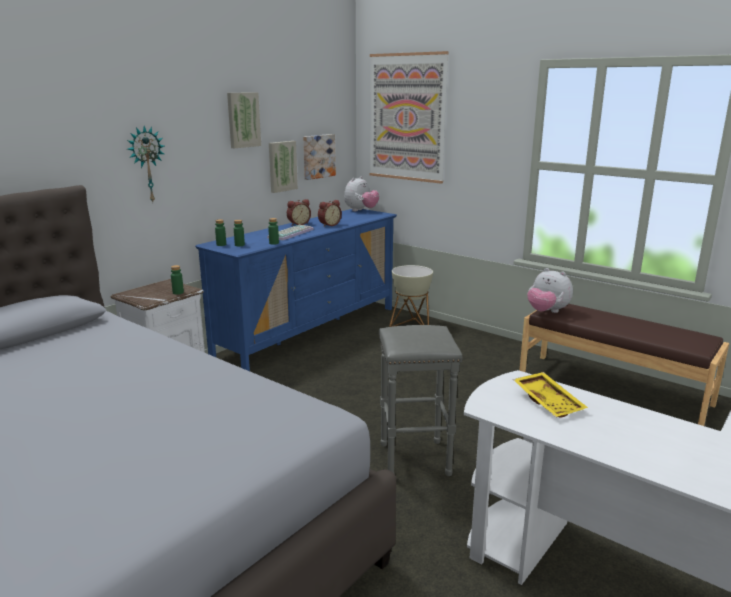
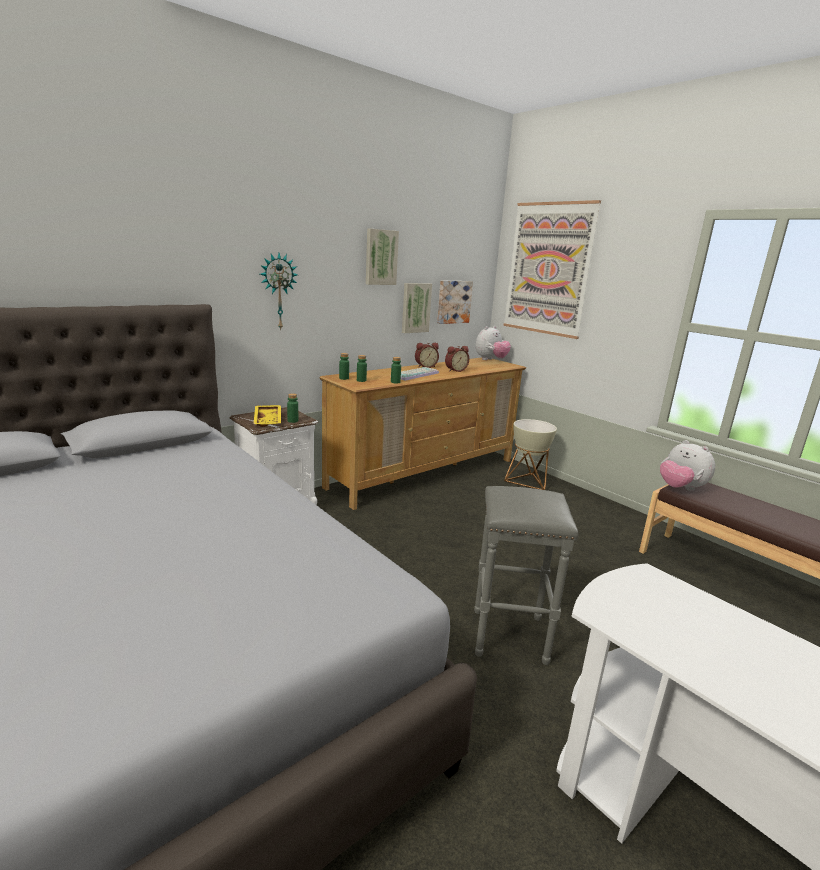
camera: 10 degrees right, 0 degrees up
blue dresser [195,209,397,371] -> brown dresser [319,358,526,510]
yellow tray [513,372,588,418] -> yellow tray moved to [253,405,281,427]

